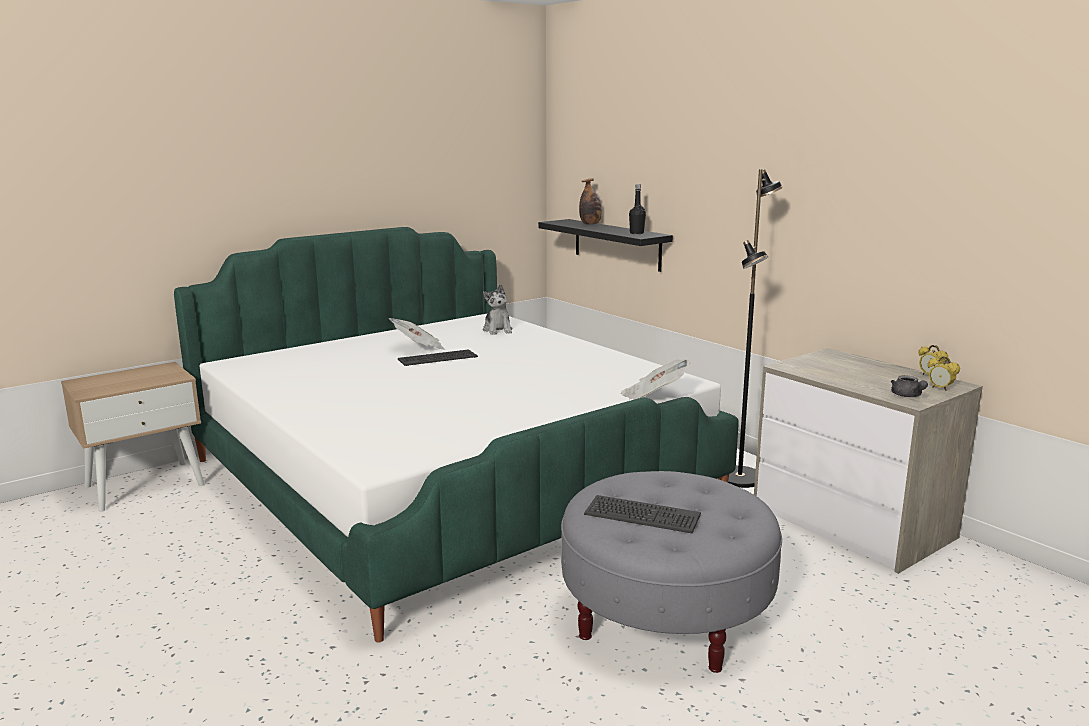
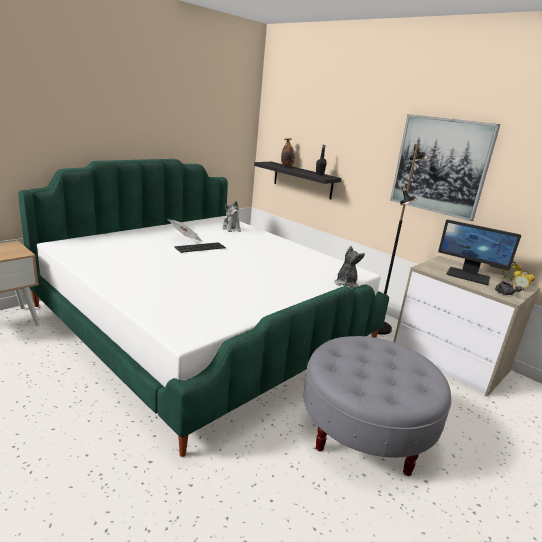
camera: 10 degrees left, 5 degrees up
keyboard [584,495,701,533] -> none
newspaper [621,359,691,400] -> plush toy [334,246,365,288]
none -> picture [390,114,500,221]
none -> monitor [438,220,521,285]

